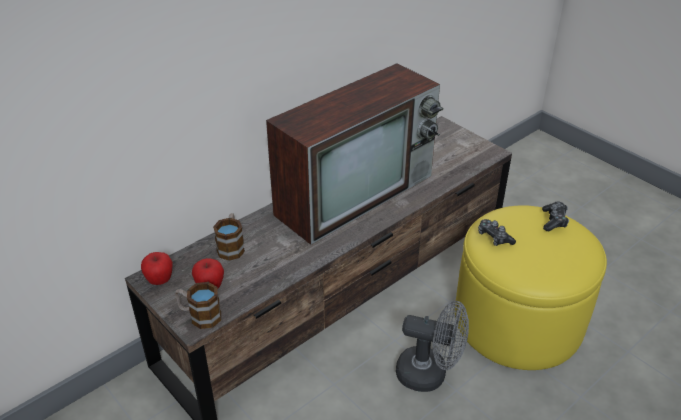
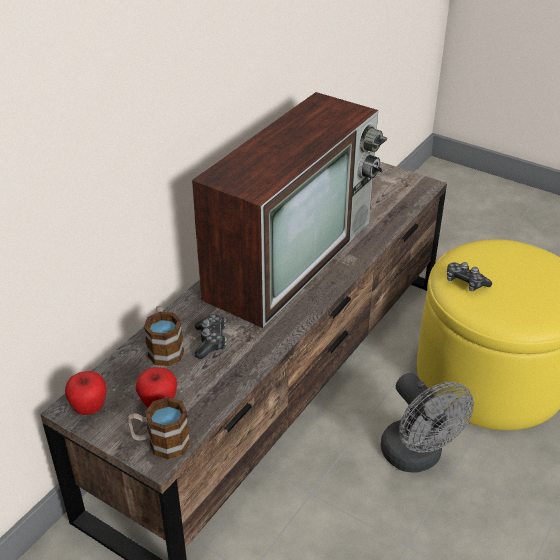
camera: 15 degrees left, 0 degrees up
grey fan [396,301,469,392] -> grey fan turned 60 degrees clockwise [380,373,474,472]
game controller [542,202,569,231] -> game controller moved to [195,314,227,359]

